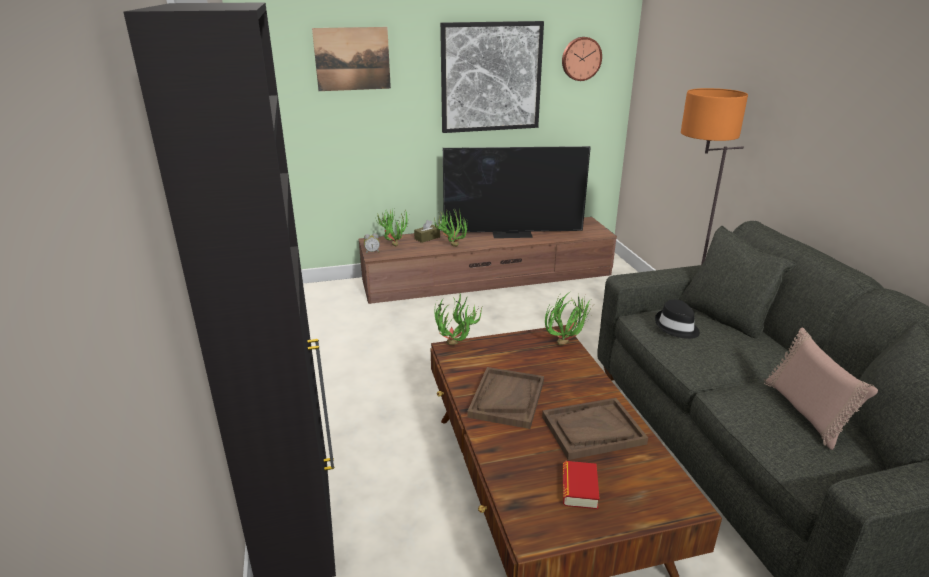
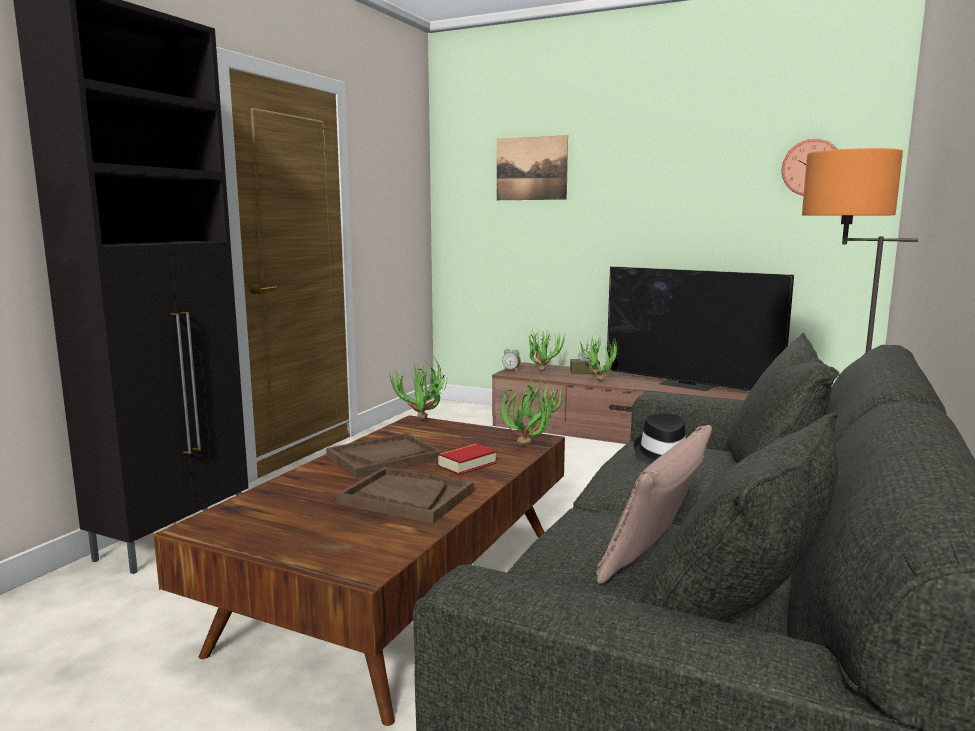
camera: 40 degrees right, 15 degrees down
picture [440,21,544,133] -> none
book [562,461,600,509] -> book moved to [437,444,497,475]

